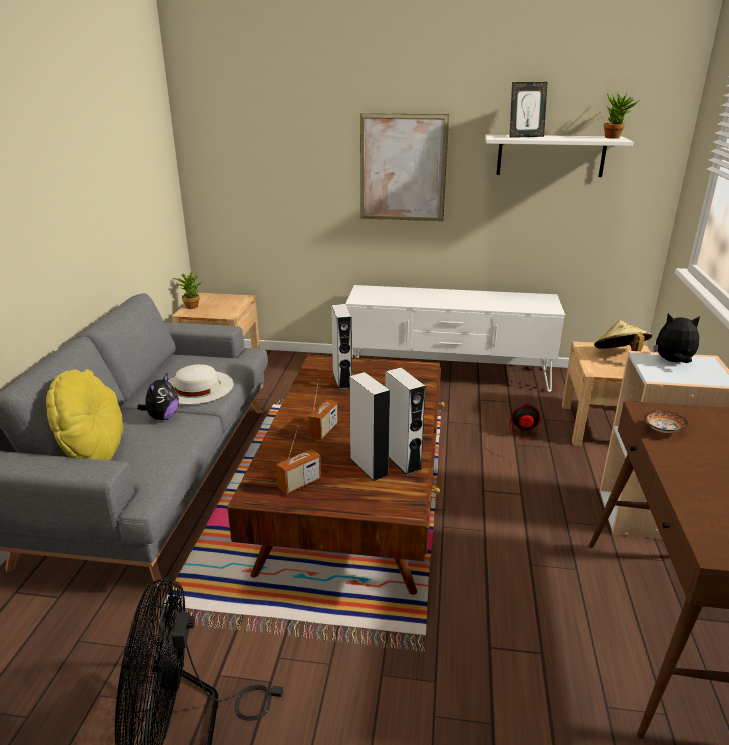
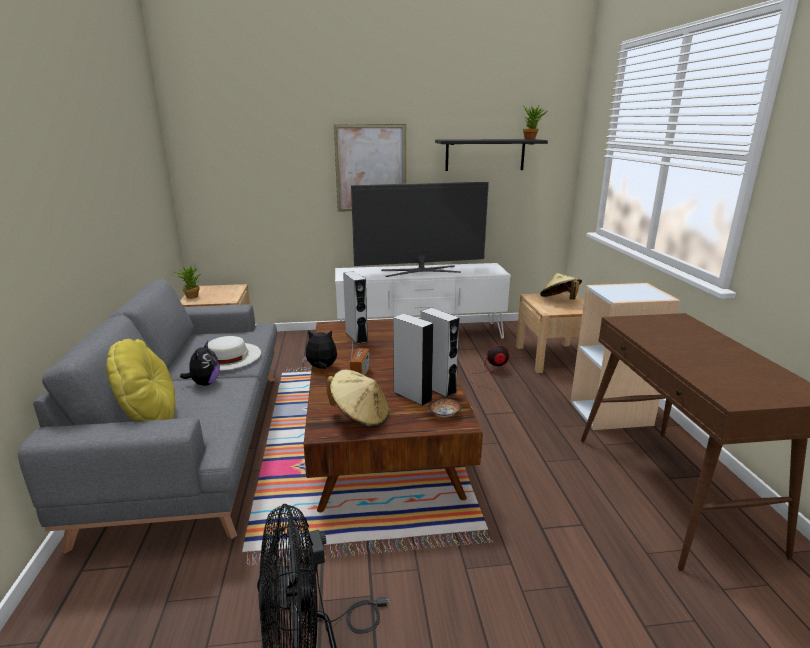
camera: 15 degrees left, 5 degrees down
radio [277,425,321,494] -> beige hat [326,369,389,427]
white shelf [485,135,633,177] -> black shelf [435,139,548,171]
picture frame [510,82,547,138] -> none
bowl [644,411,688,433] -> bowl moved to [428,399,462,417]
plush toy [654,313,700,363] -> plush toy moved to [301,330,337,369]
none -> television [351,182,489,277]

